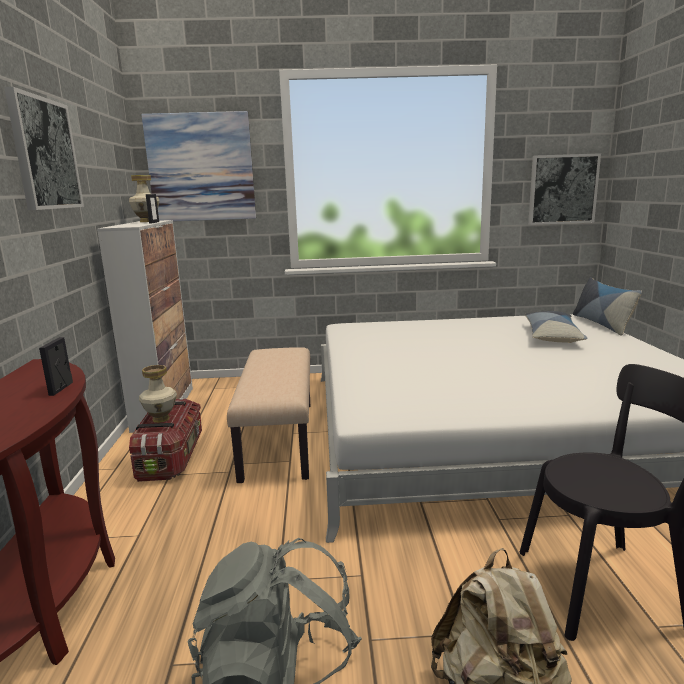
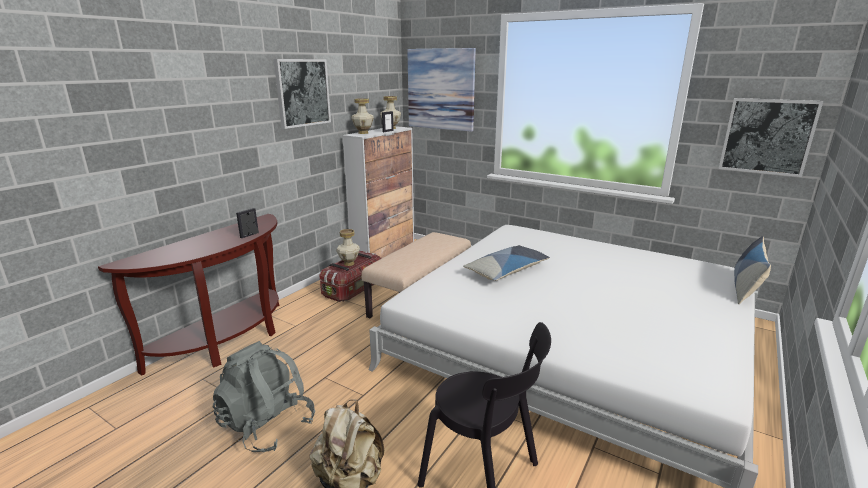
camera: 35 degrees right, 5 degrees up
pillow [525,311,588,343] -> pillow moved to [463,245,550,280]
none -> vase [351,98,374,134]

